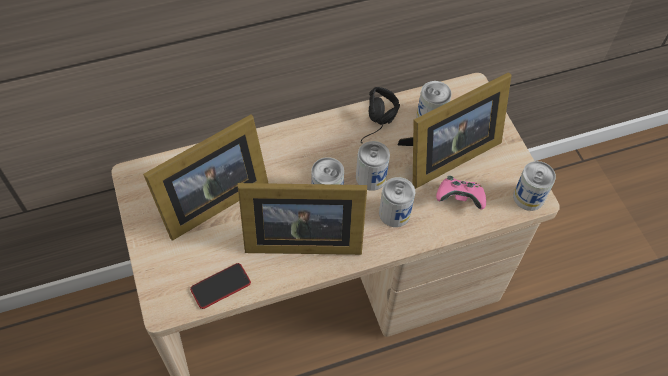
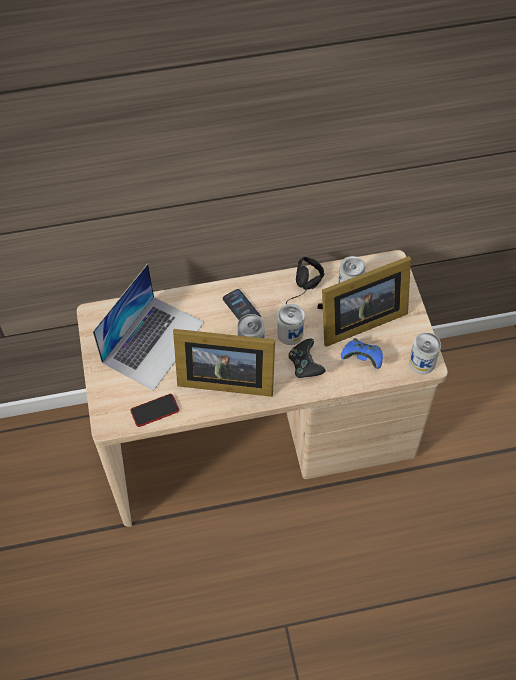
camera: 10 degrees right, 0 degrees up
picture frame [143,114,269,241] -> laptop [93,264,204,391]
can [379,177,415,227] -> black game controller [289,339,326,378]
pink game controller [436,176,486,209] -> blue game controller [341,338,383,369]
none -> phone [223,289,261,320]

